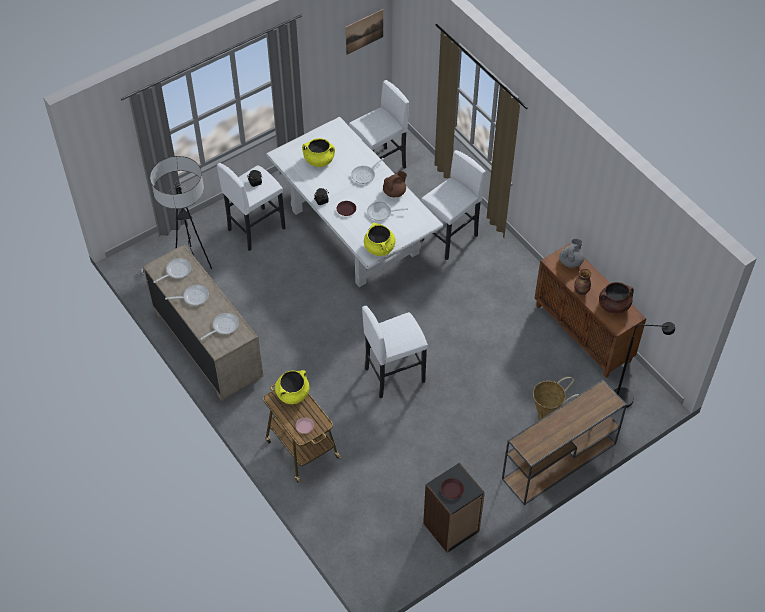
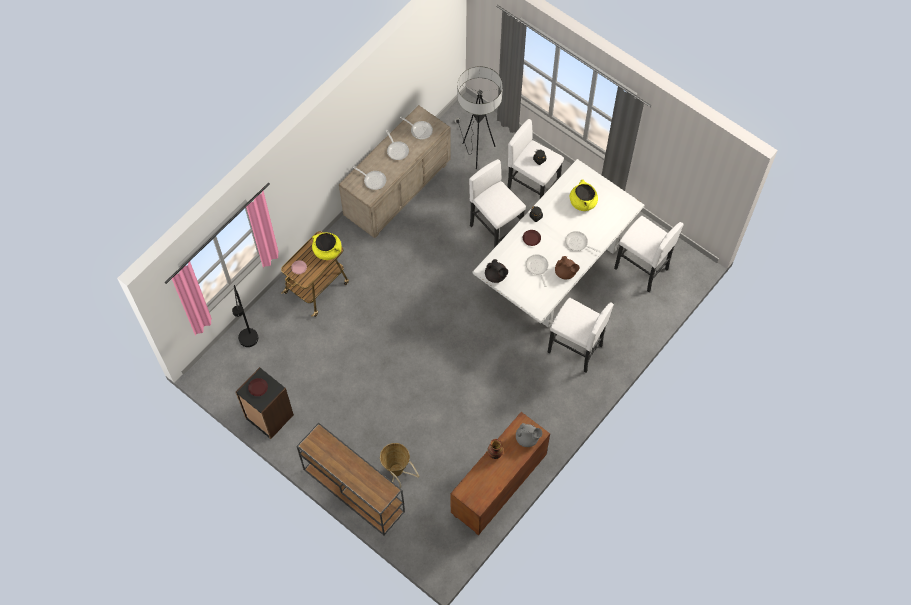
camera: 75 degrees right, 10 degrees up
picture [345,9,383,55] -> none
white stool [362,306,428,398] -> white stool moved to [469,159,526,248]
yellow cooking pot [364,223,396,256] -> black teapot [485,259,508,283]
brown cooking pot [599,282,634,314] -> none
black floor lamp [614,322,675,408] -> black floor lamp moved to [232,285,258,347]

